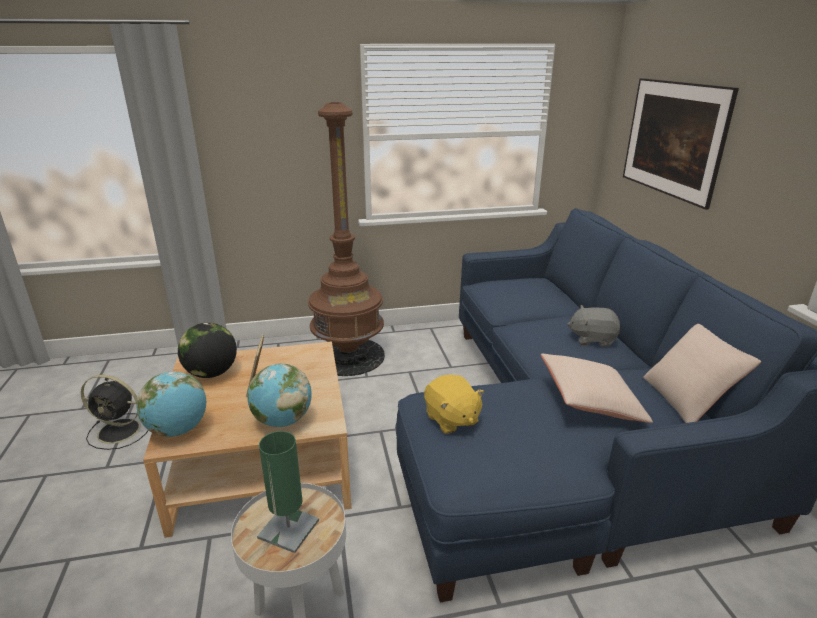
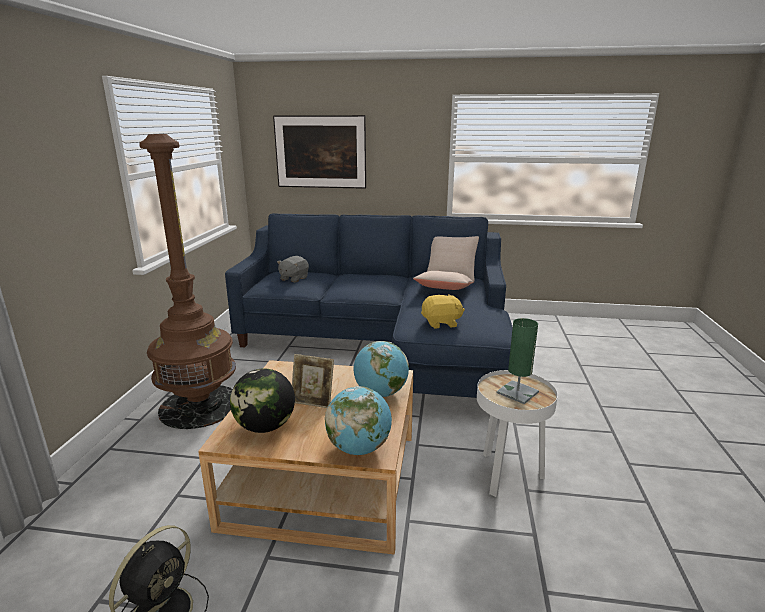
camera: 70 degrees left, 5 degrees down
grey plush toy [567,305,620,347] -> grey plush toy moved to [277,256,309,282]

